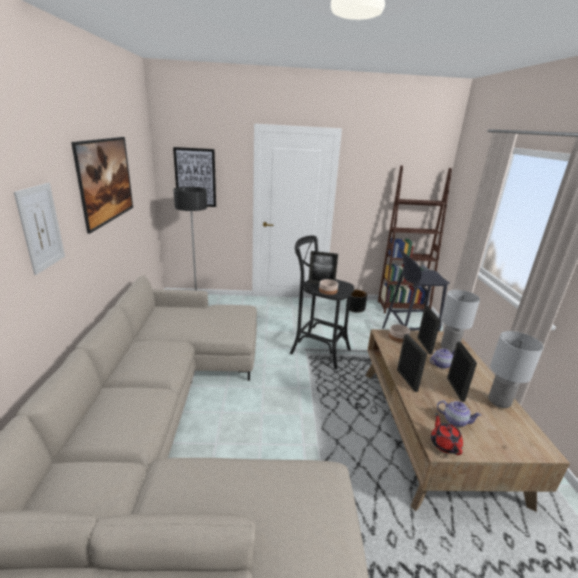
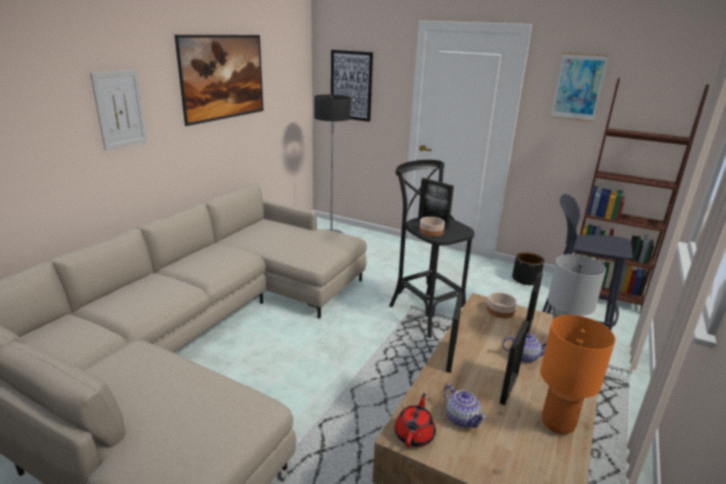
camera: 30 degrees right, 0 degrees up
grey table lamp [488,331,544,408] -> orange table lamp [540,315,615,435]
none -> picture [551,53,609,122]

